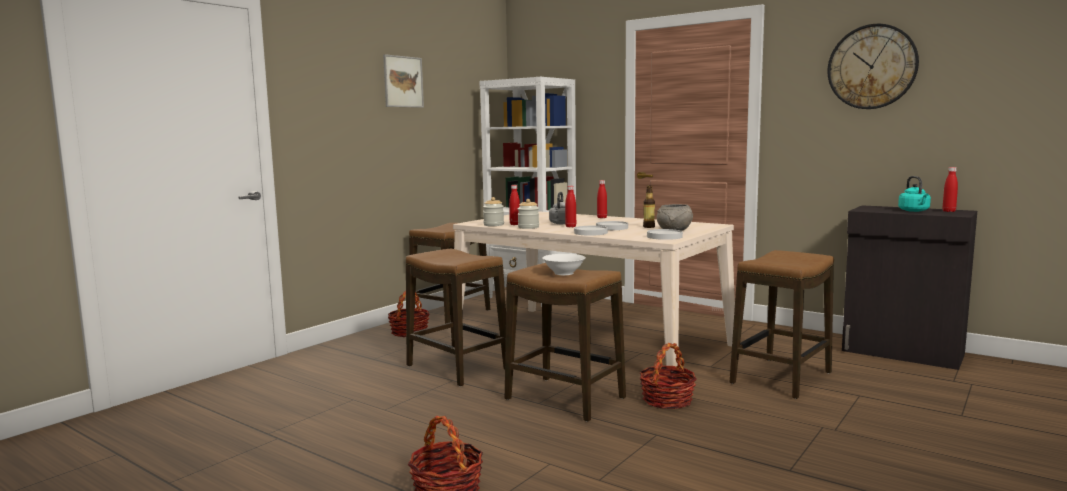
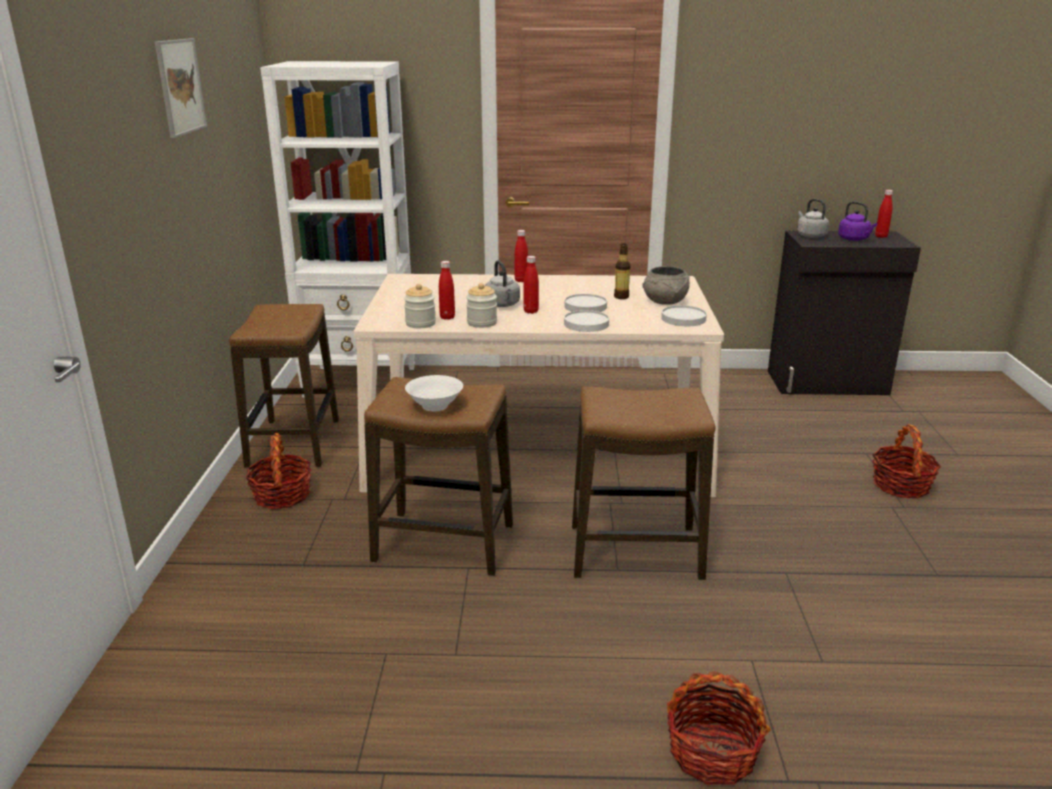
camera: 35 degrees left, 15 degrees up
white bowl [542,254,586,275] -> white bowl moved to [405,375,463,411]
basket [639,343,697,409] -> basket moved to [872,424,941,499]
stool [730,250,834,399] -> none
wall clock [827,24,919,109] -> none
turquoise kettle [898,176,931,212] -> purple kettle [838,201,878,241]
none -> grey kettle [797,199,829,238]

